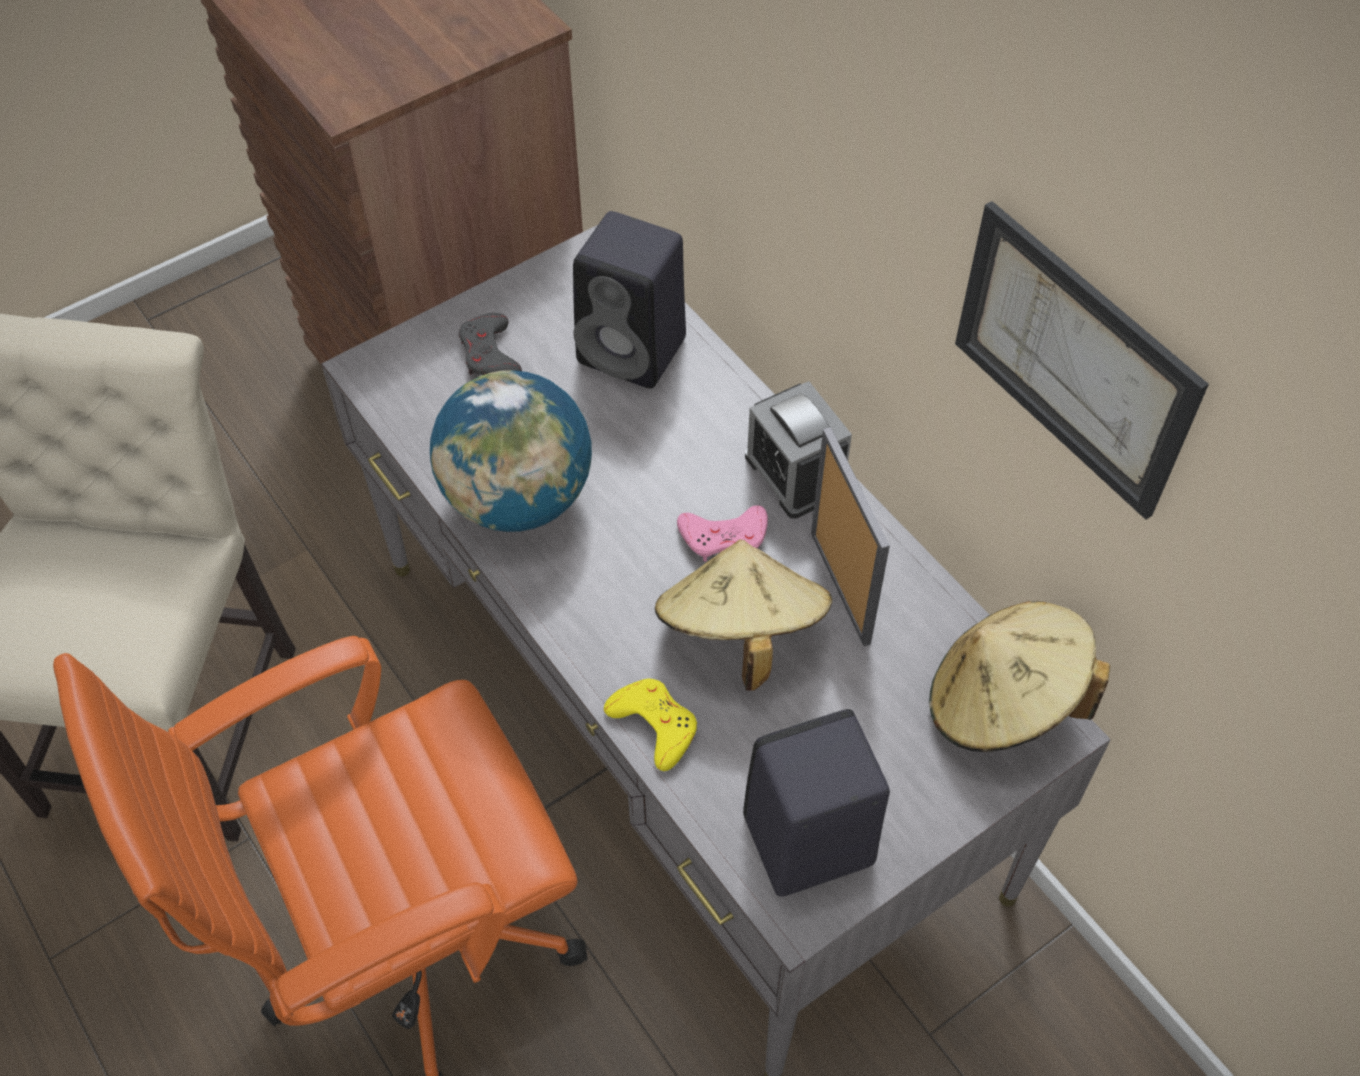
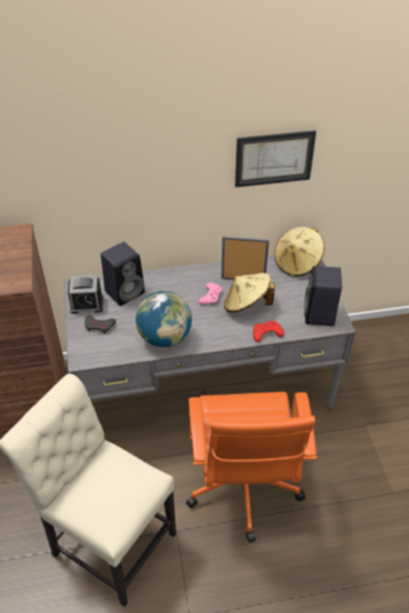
camera: 65 degrees left, 10 degrees down
yellow game controller [604,679,697,771] -> red game controller [253,321,284,342]
alarm clock [745,381,852,519] -> alarm clock moved to [68,275,103,314]

